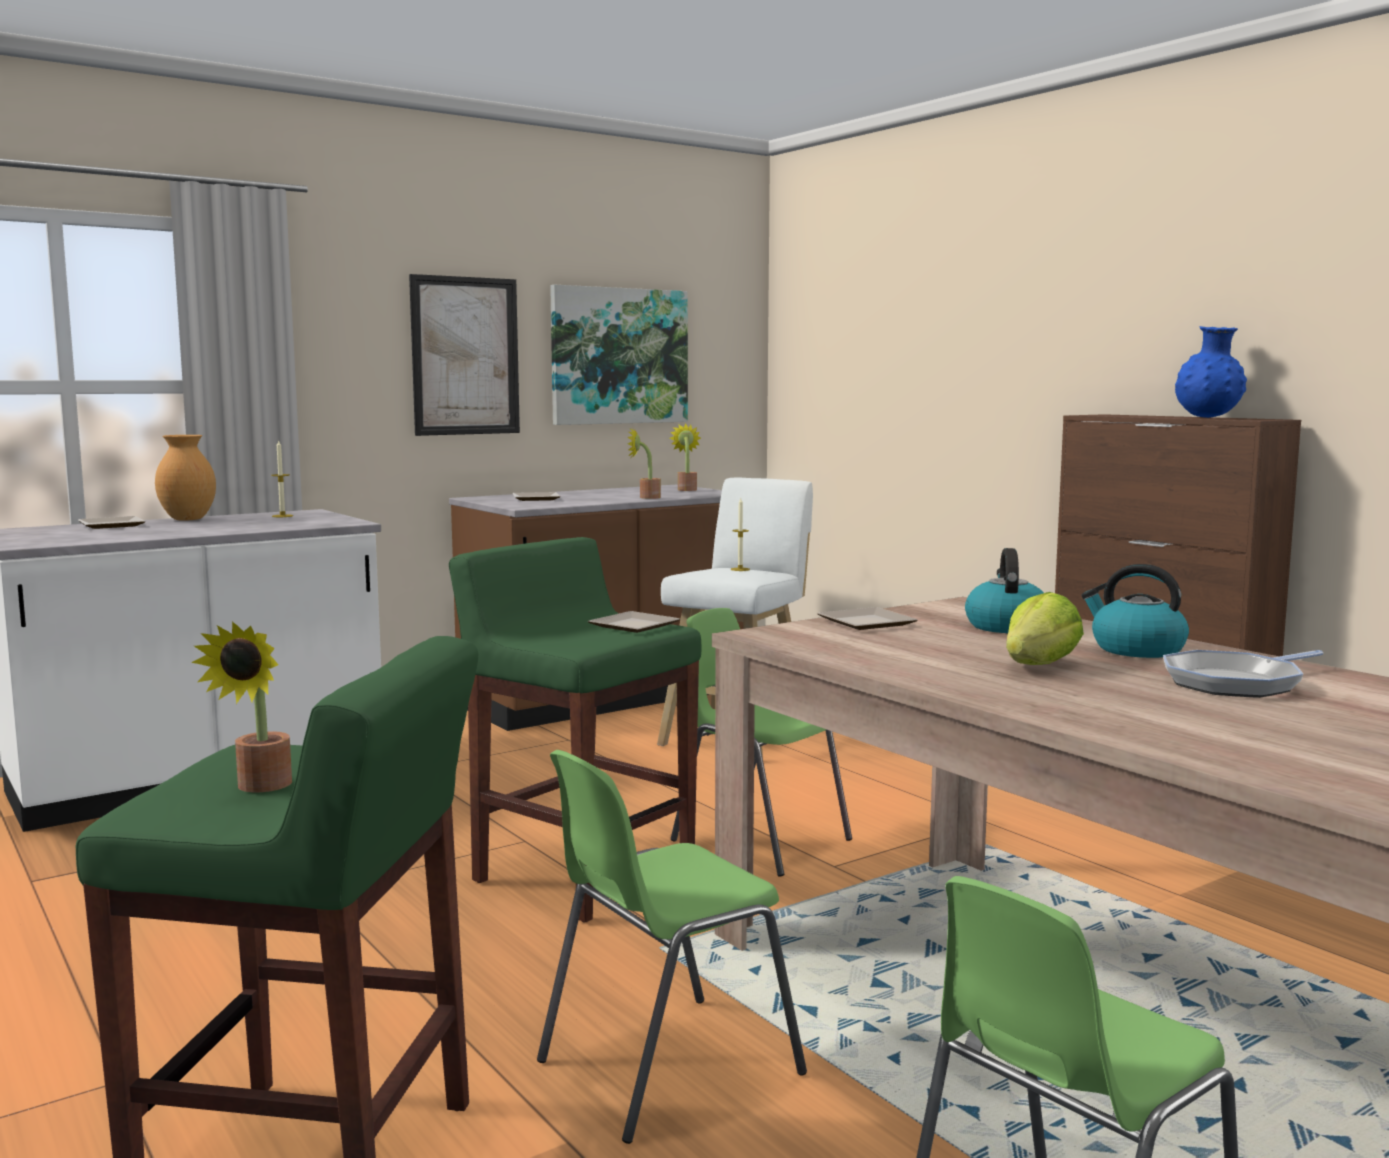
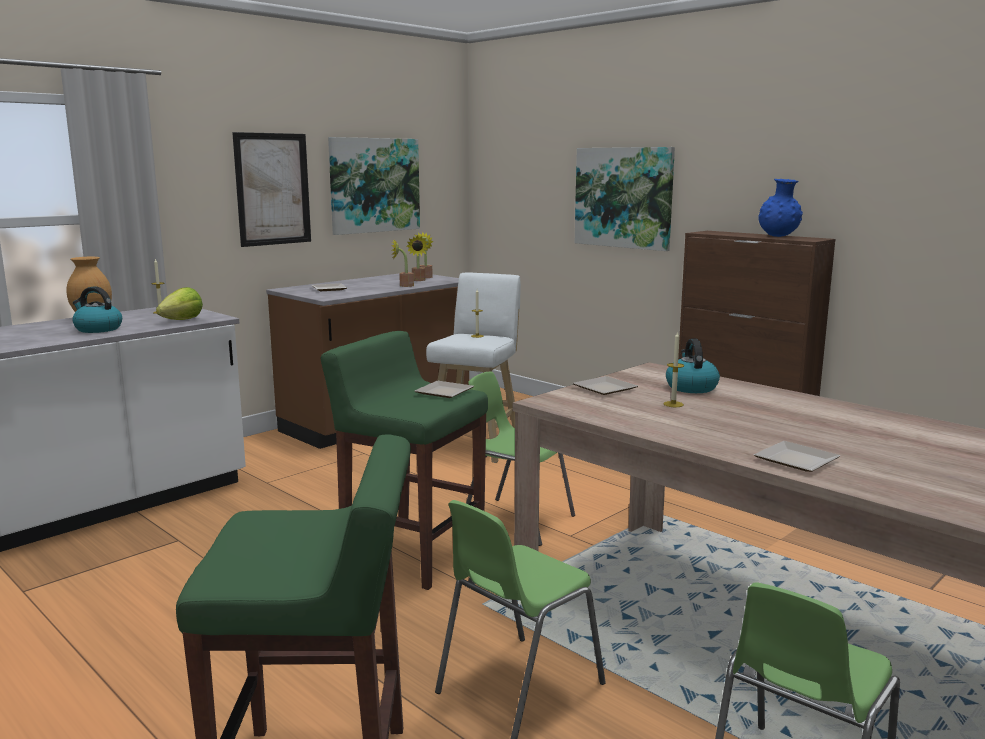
camera: 10 degrees left, 5 degrees up
plate [78,516,146,529] -> plate moved to [754,441,840,472]
potted plant [191,622,292,793] -> potted plant moved to [407,236,429,281]
lettuce [1006,592,1084,665] -> lettuce moved to [156,287,203,320]
kettle [1081,564,1189,658] -> kettle moved to [72,287,122,333]
frying pan [1163,650,1323,698] -> none
none -> picture [575,147,675,251]
none -> candle [663,331,685,407]

